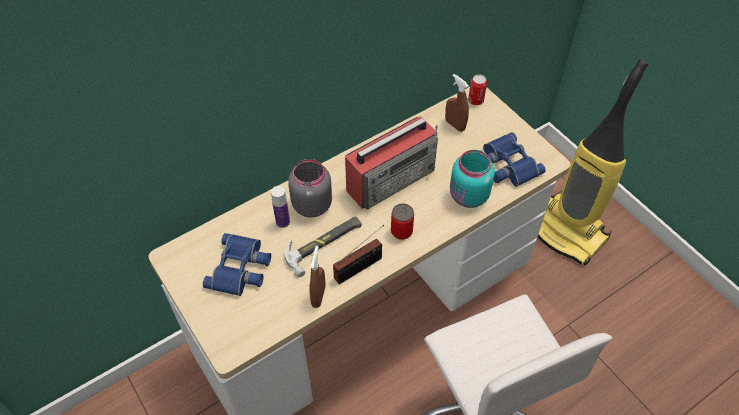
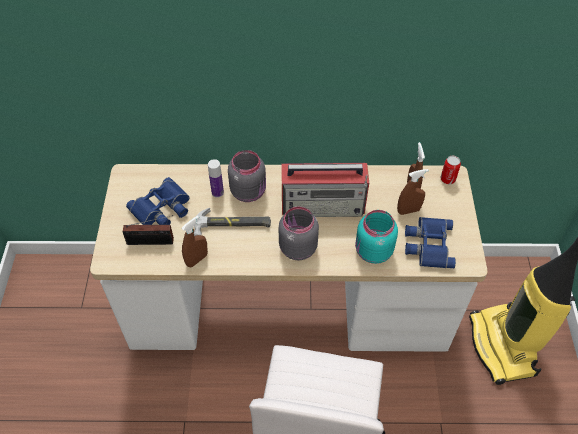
camera: 35 degrees right, 0 degrees up
radio [333,225,384,284] -> radio moved to [123,215,174,245]
can [391,203,414,240] -> grey jar [279,207,319,260]
none -> brown spray bottle [397,169,429,215]

